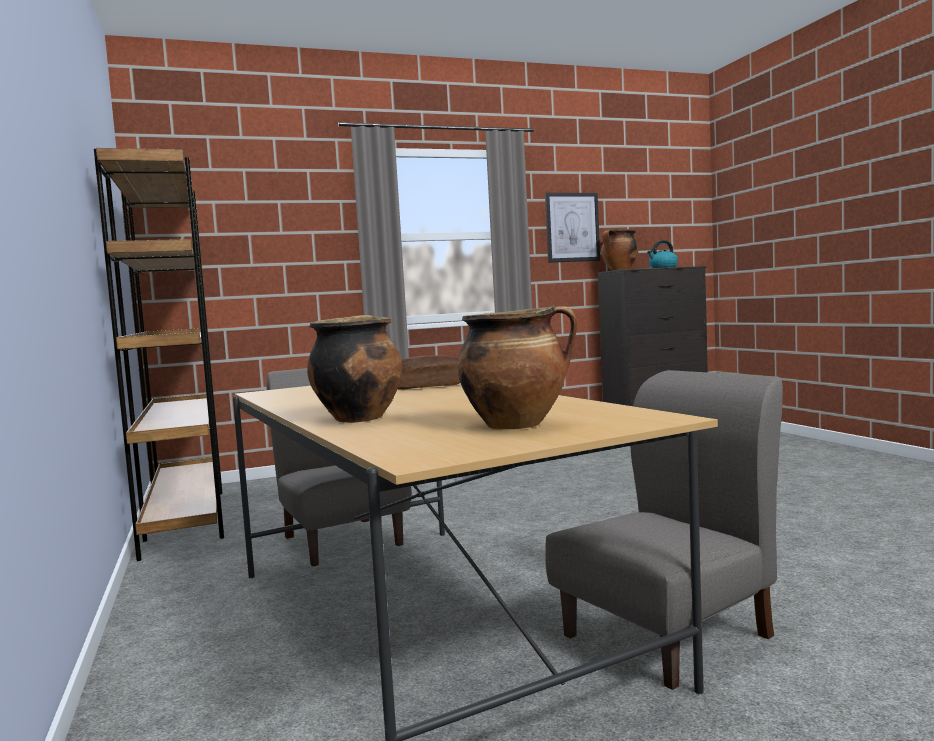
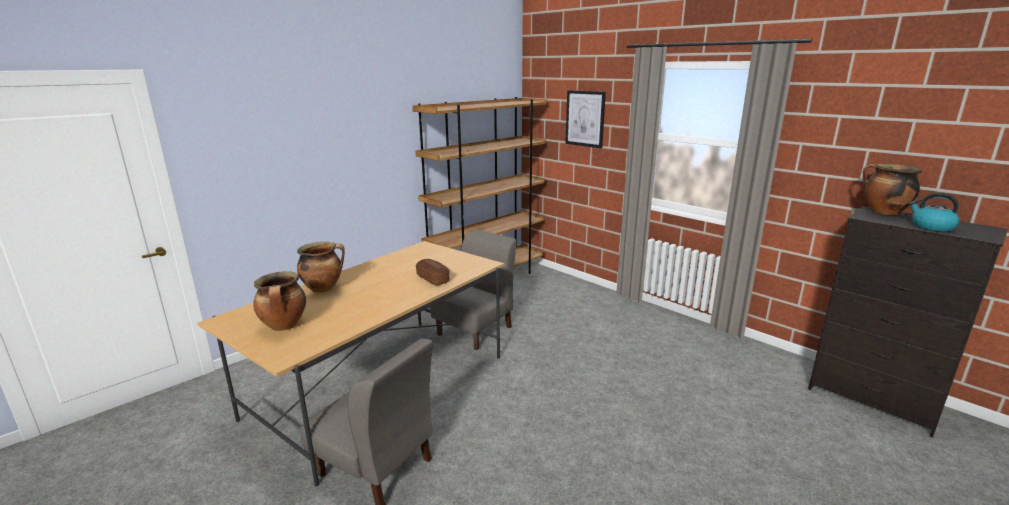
camera: 65 degrees right, 15 degrees up
picture [545,193,600,263] -> picture moved to [565,90,606,148]

